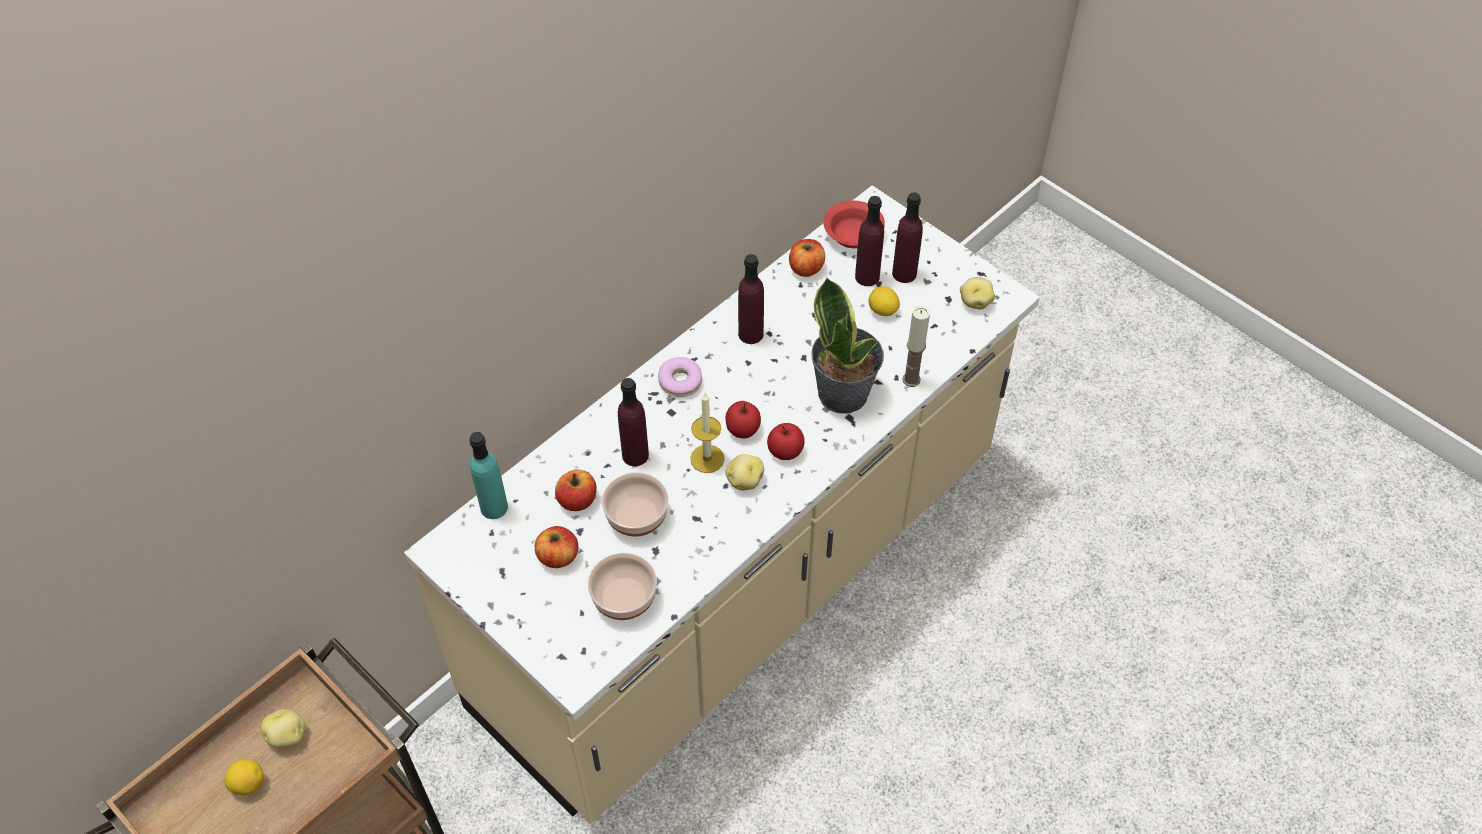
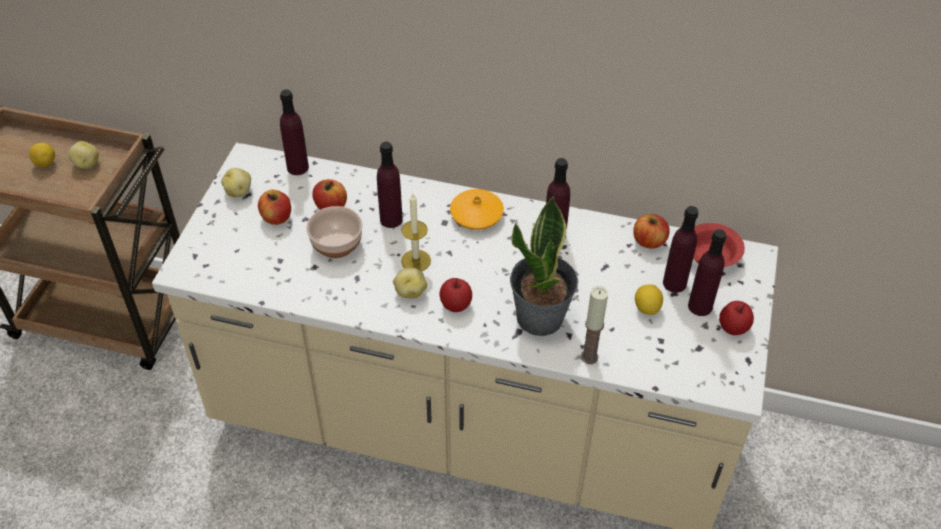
camera: 60 degrees right, 5 degrees down
turquoise bottle [469,432,508,519] -> purple bottle [280,90,309,175]
bowl [588,553,657,620] -> none
donut [658,357,702,397] -> orange vase [450,189,504,230]
apple [726,401,761,438] -> apple moved to [719,301,754,335]
potato [960,277,995,310] -> potato moved to [221,168,251,197]

